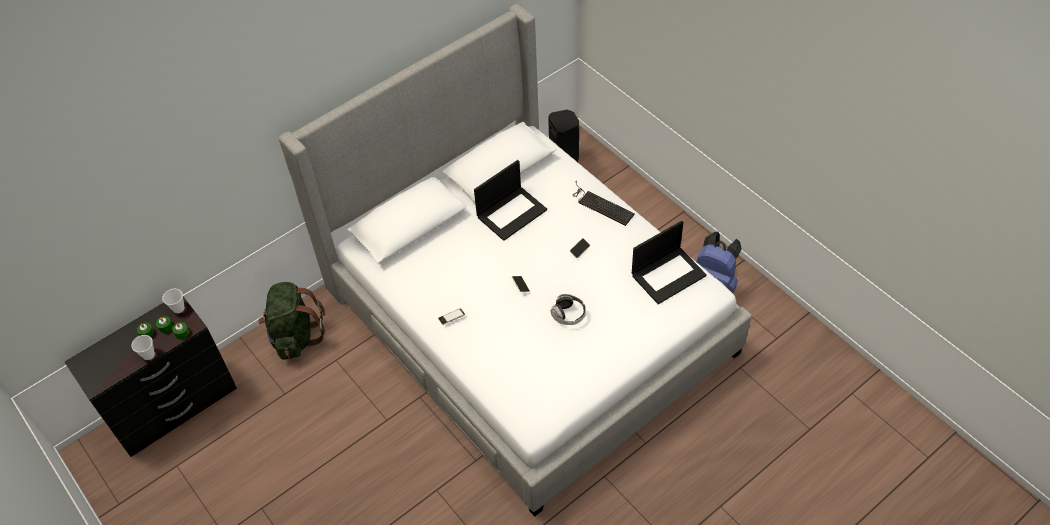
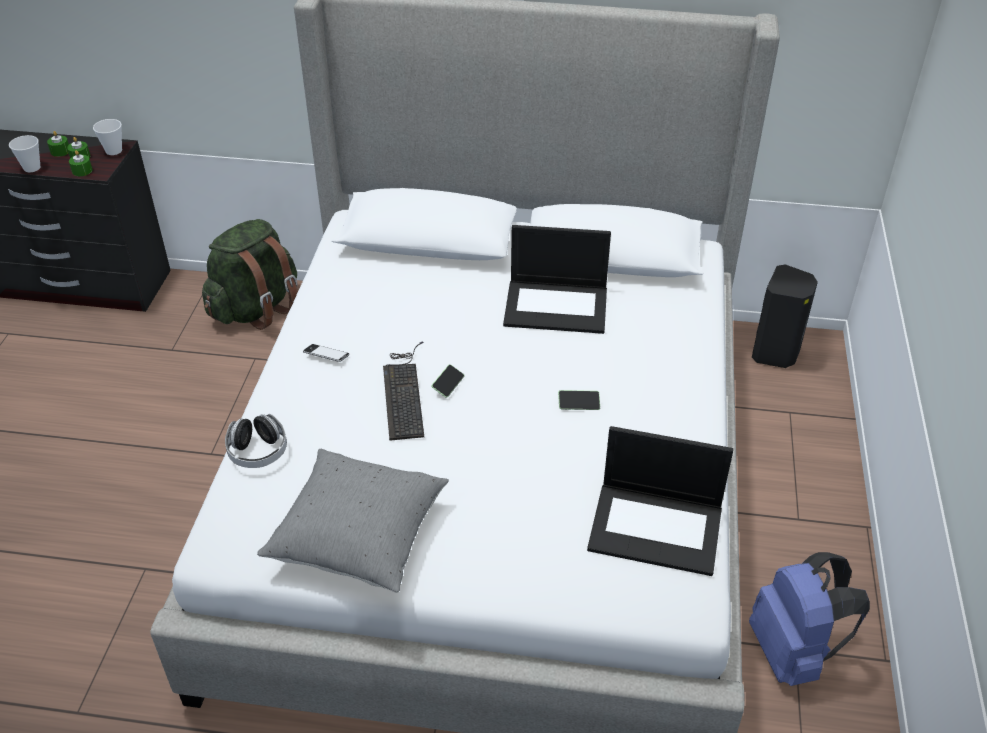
camera: 45 degrees right, 10 degrees down
headphones [550,294,586,325] -> headphones moved to [225,414,287,468]
keyboard [572,181,635,226] -> keyboard moved to [383,341,424,441]
none -> grey pillow [257,449,449,593]

